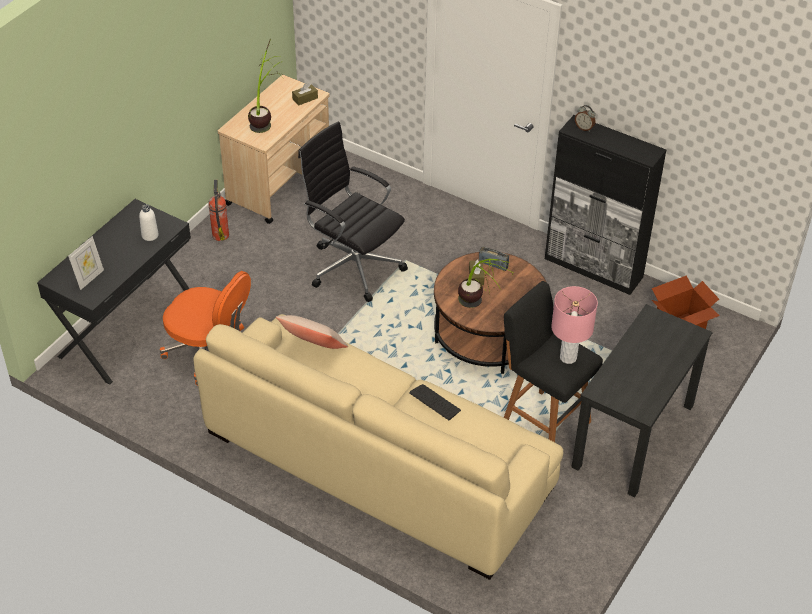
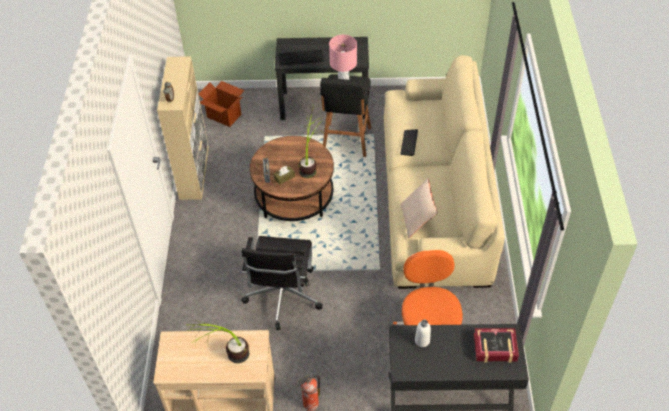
camera: 120 degrees left, 5 degrees up
picture frame [68,236,104,290] -> book [474,328,519,362]
brown tissue box [292,83,318,106] -> none
black cabinet [545,115,666,295] -> beige cabinet [157,56,209,200]
none -> keyboard [278,50,324,66]

